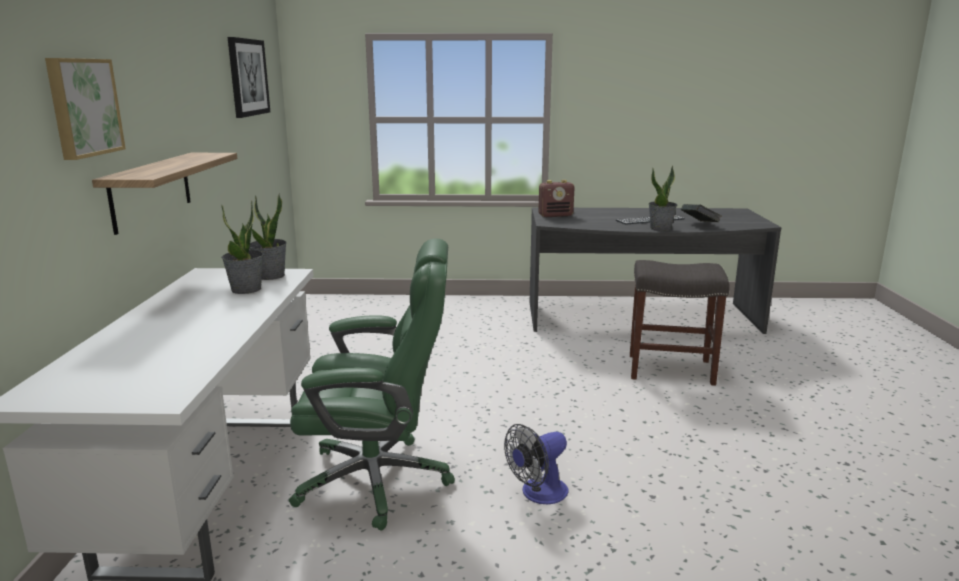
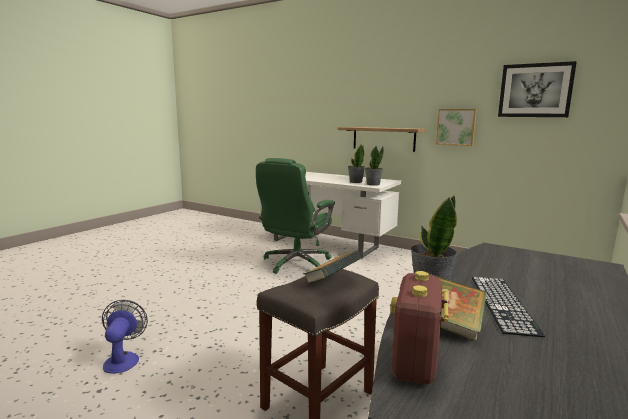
camera: 120 degrees right, 5 degrees down
picture [45,58,126,160] -> picture moved to [436,109,477,146]
fan [504,424,569,504] -> fan moved to [102,300,148,373]
radio [538,180,574,217] -> radio moved to [390,271,448,385]
none -> book [303,250,362,284]

